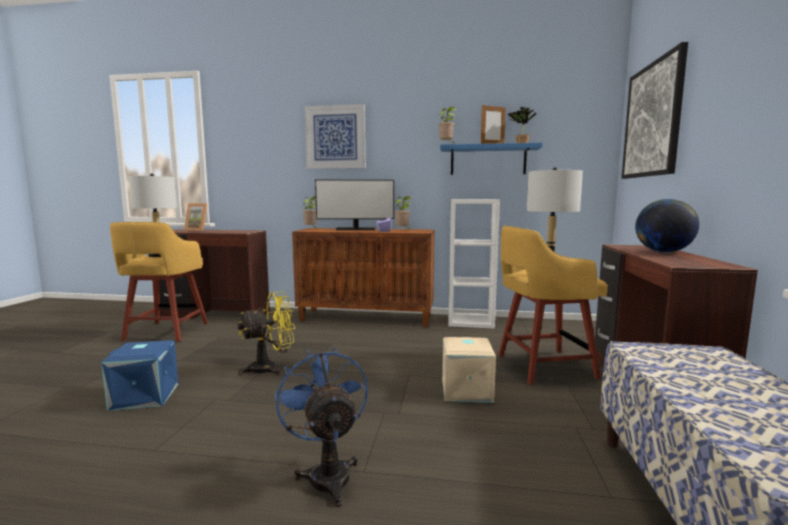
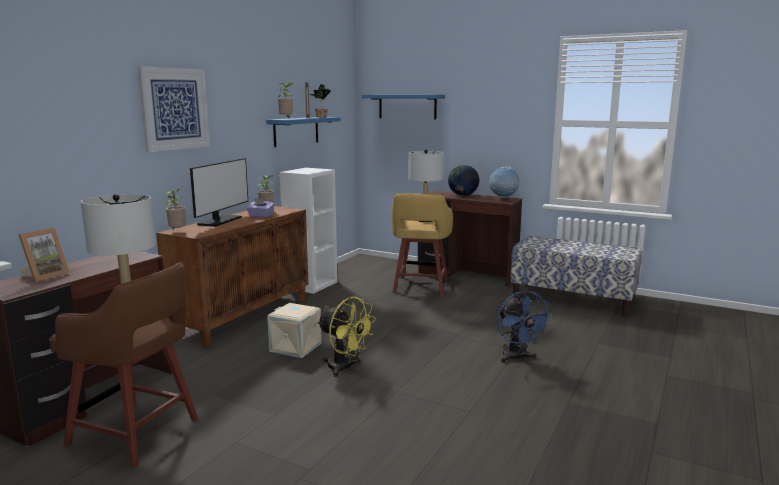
camera: 70 degrees left, 5 degrees up
blue storage box [101,340,178,411] -> none
yellow stool [110,222,208,342] -> brown stool [49,262,198,467]
yellow fan [238,292,295,375] -> yellow fan turned 135 degrees clockwise [317,297,376,377]
blue fan [275,348,368,507] -> blue fan turned 105 degrees counterclockwise [497,290,553,363]
beige storage box [442,337,496,403] -> beige storage box moved to [267,303,322,358]
picture [622,42,688,179] -> blue shelf [362,95,445,119]
none -> globe [489,166,520,198]

